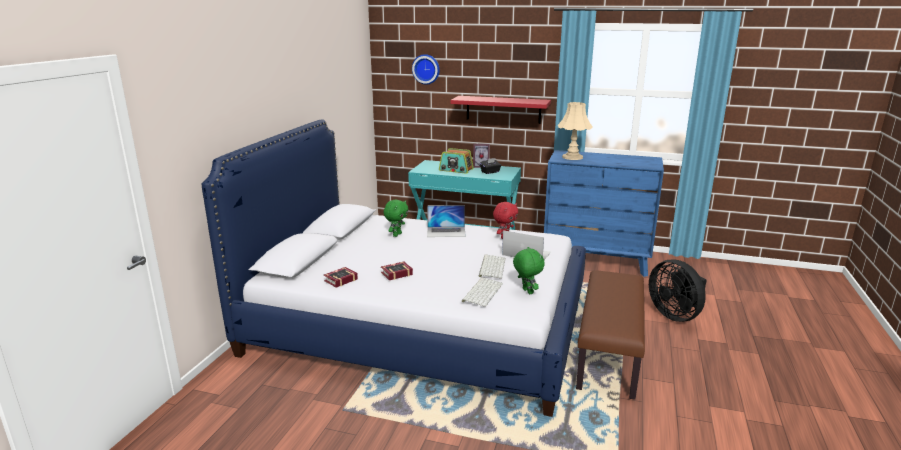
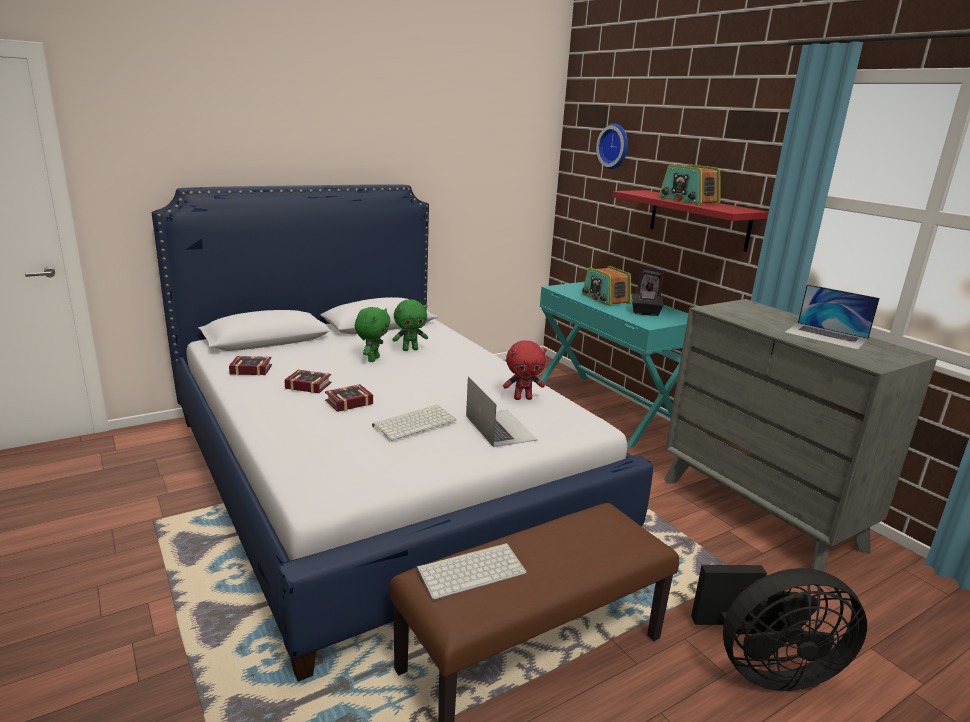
camera: 40 degrees right, 0 degrees up
laptop [427,205,466,237] -> laptop moved to [784,284,880,350]
keyboard [462,277,503,307] -> keyboard moved to [416,543,527,600]
green plush toy [513,247,545,294] -> green plush toy moved to [355,307,391,362]
blue dresser [544,150,664,277] -> grey dresser [664,299,937,572]
beige table lamp [558,102,593,160] -> none
black fan [649,259,707,322] -> black fan turned 105 degrees counterclockwise [691,565,867,691]
none -> book [325,384,373,412]
none -> radio [659,164,720,205]

